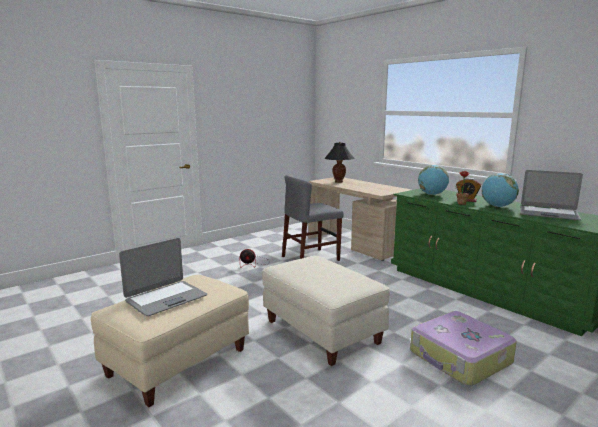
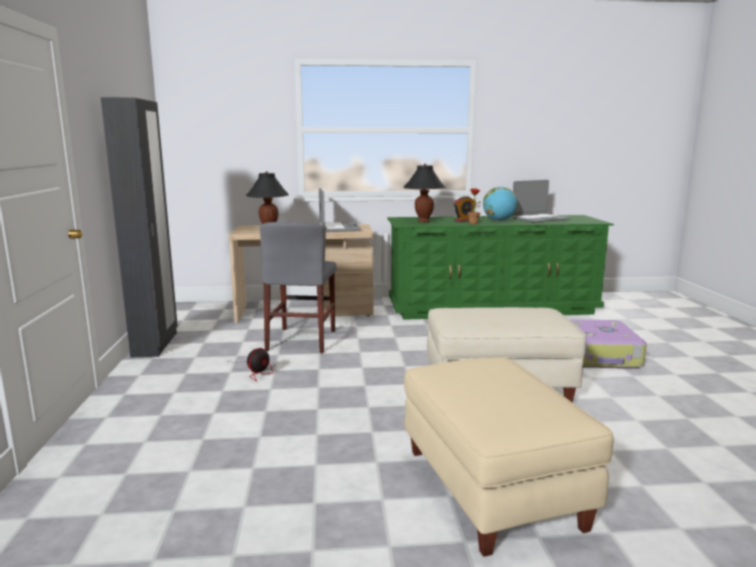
camera: 55 degrees left, 0 degrees up
laptop [119,238,207,316] -> laptop moved to [319,188,361,232]
globe [418,165,449,195] -> black table lamp [403,164,446,222]
none -> black wardrobe [101,97,178,358]

